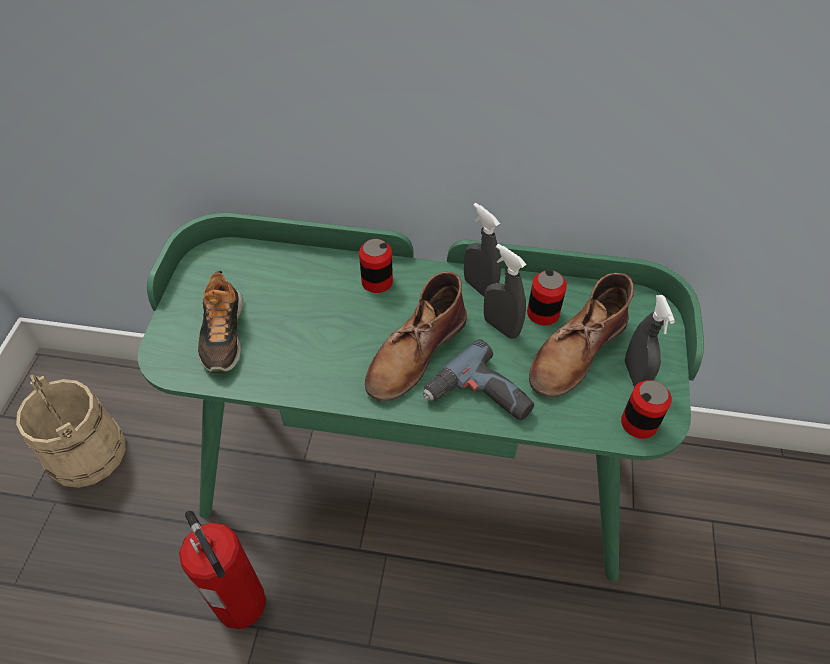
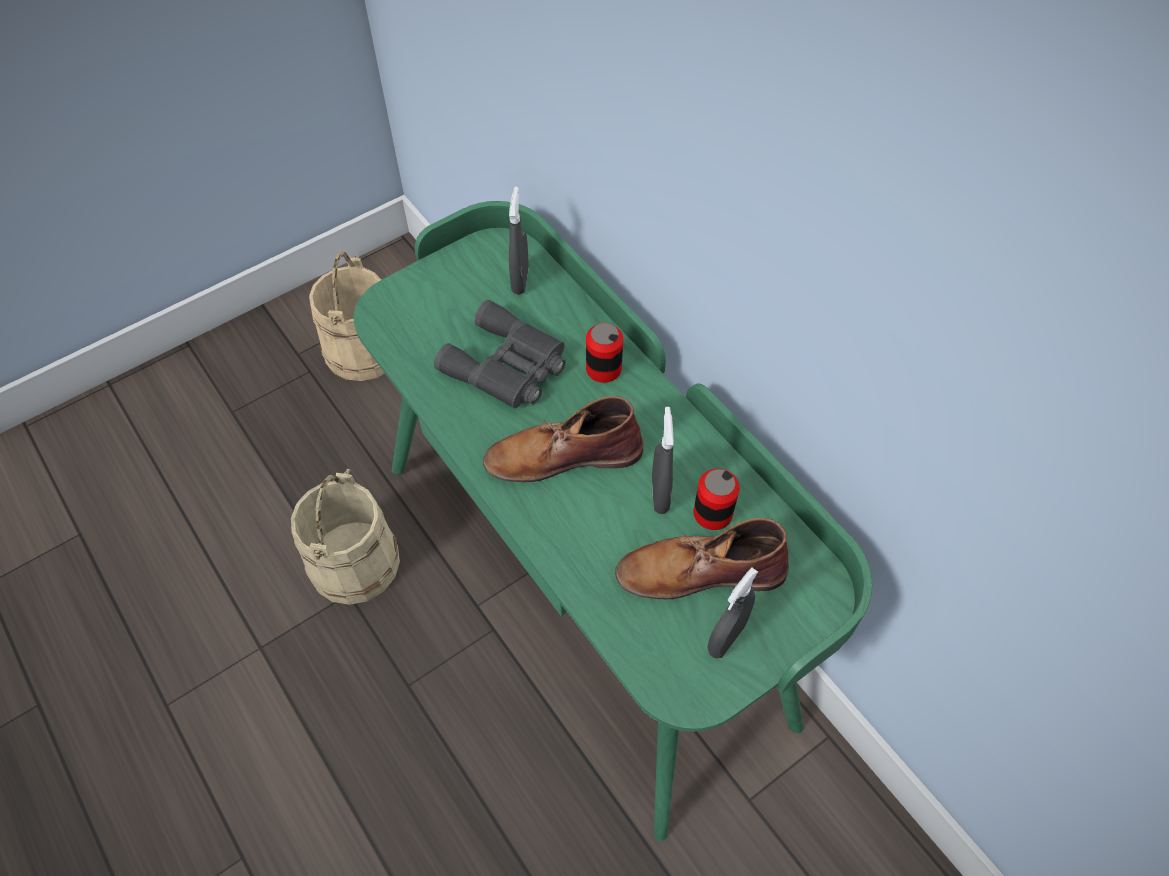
camera: 45 degrees right, 5 degrees up
fire extinguisher [179,510,266,629] -> beige bucket [291,469,400,605]
shoe [198,271,243,373] -> none
power drill [423,339,534,420] -> none
grey spray bottle [464,203,501,297] -> grey spray bottle moved to [509,186,529,295]
can [621,380,672,439] -> none
none -> grey binoculars [434,300,566,408]

